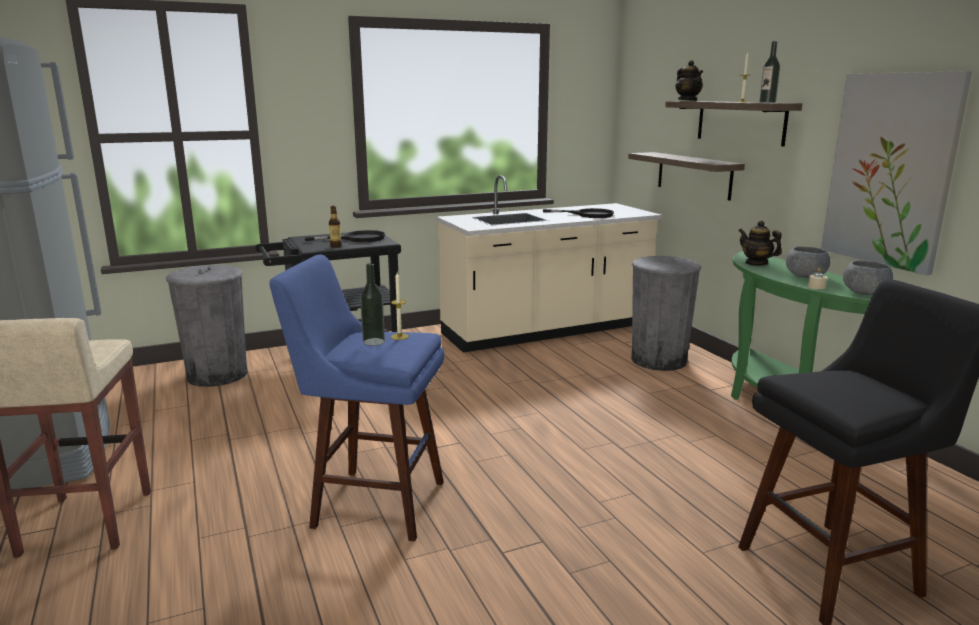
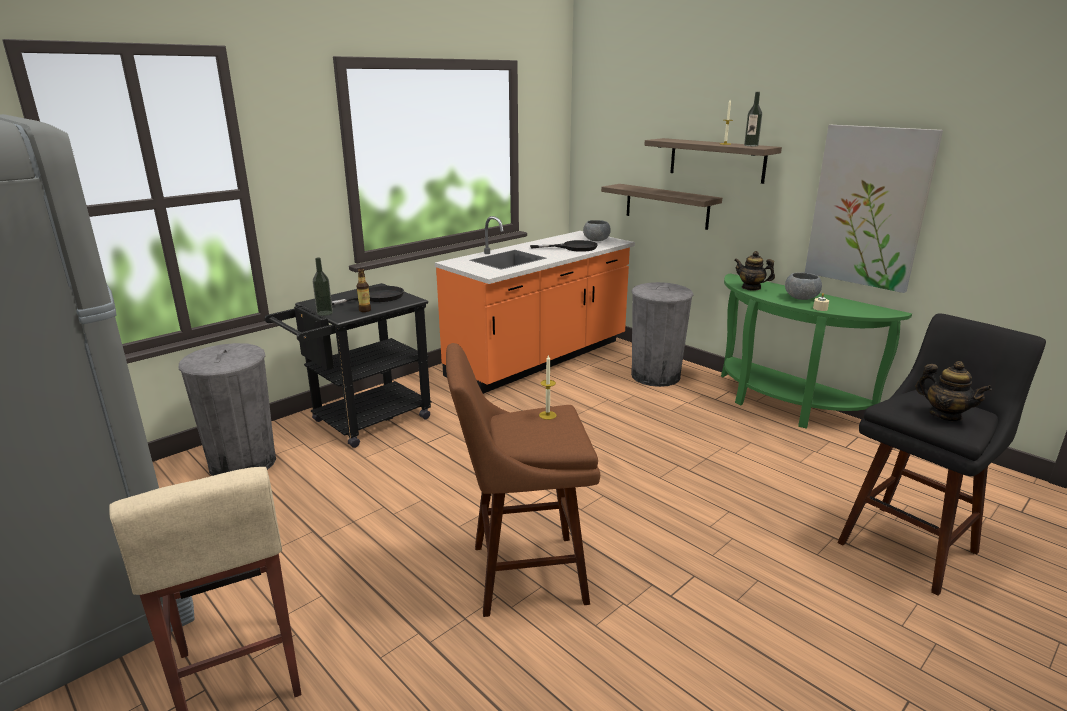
camera: 20 degrees left, 5 degrees up
blue stool [269,255,444,541] -> brown stool [446,343,600,617]
bottle [360,263,385,346] -> bottle moved to [313,257,333,316]
beige counter [437,175,662,353] -> orange counter [435,216,635,394]
teapot [675,60,703,101] -> teapot moved to [915,361,992,421]
grey bowl [843,260,893,295] -> grey bowl moved to [583,220,611,241]

